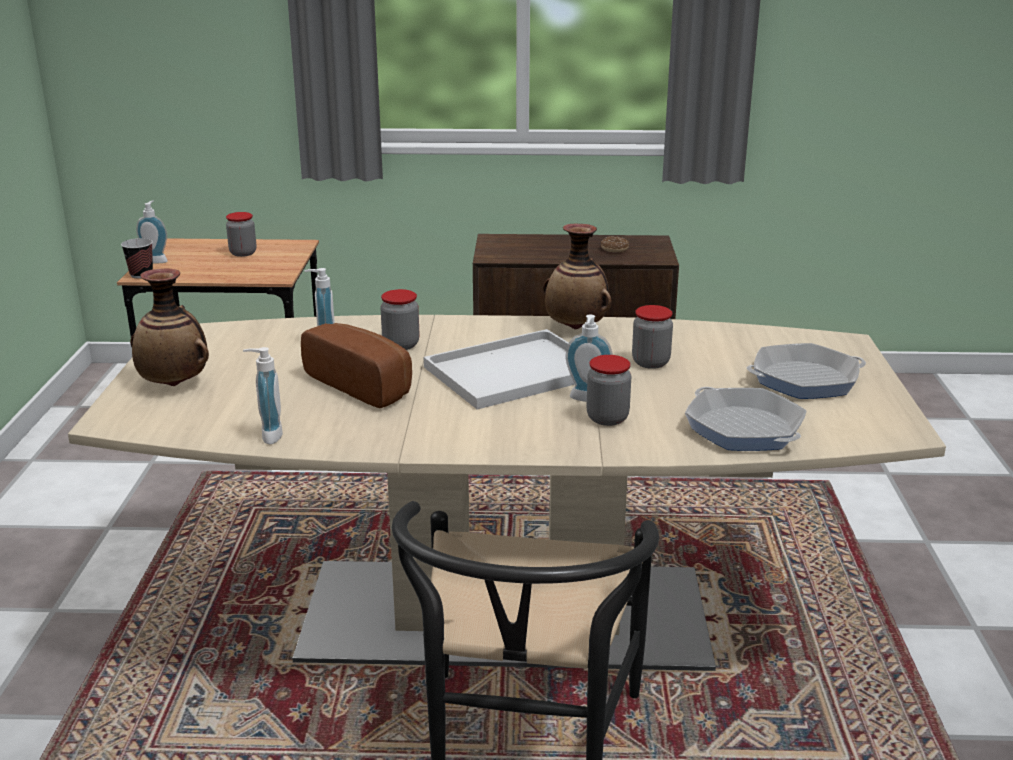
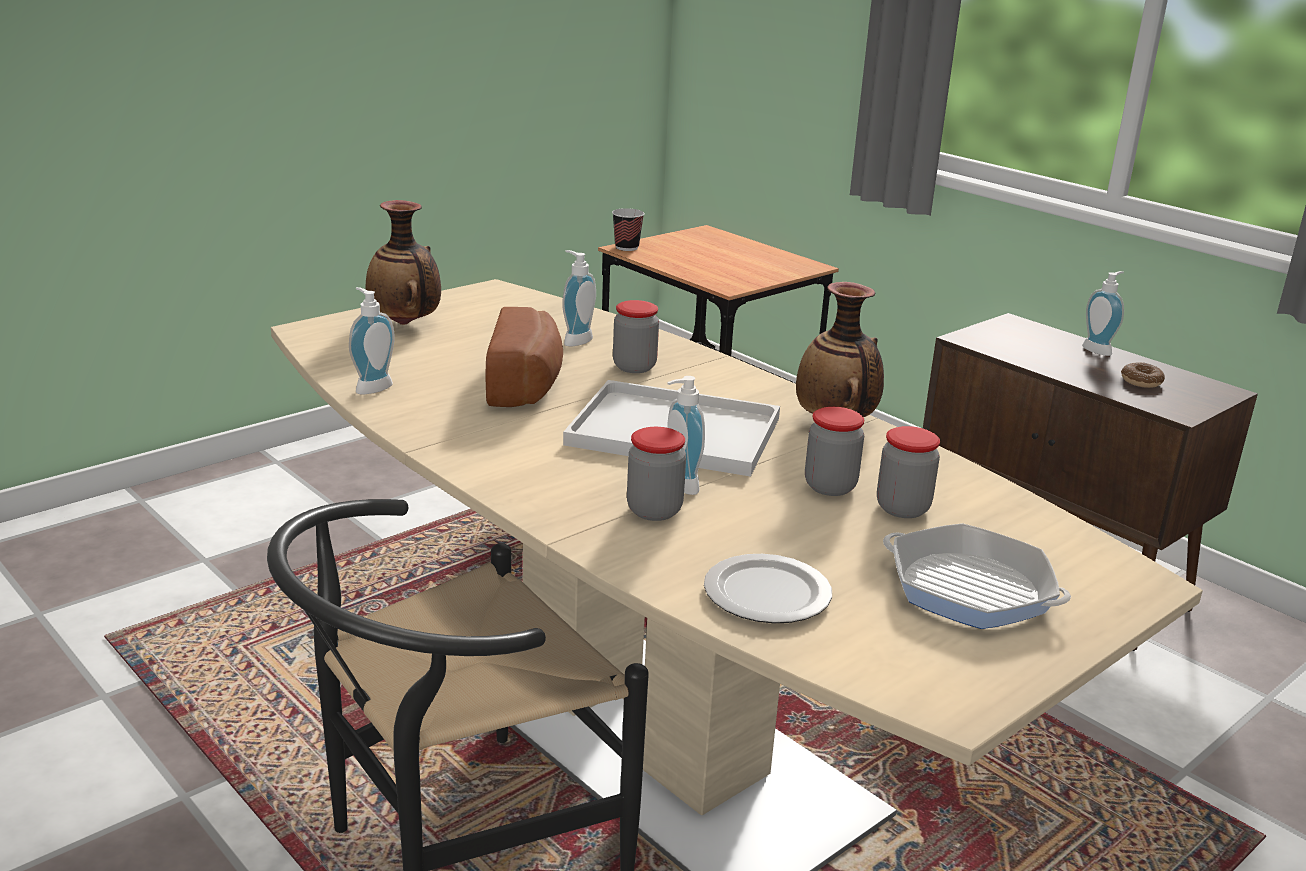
camera: 45 degrees right, 0 degrees up
soap dispenser [136,200,168,263] -> soap dispenser moved to [1082,271,1124,356]
jar [226,212,256,257] -> jar moved to [877,426,940,518]
frying pan [685,387,806,451] -> plate [704,554,832,624]

